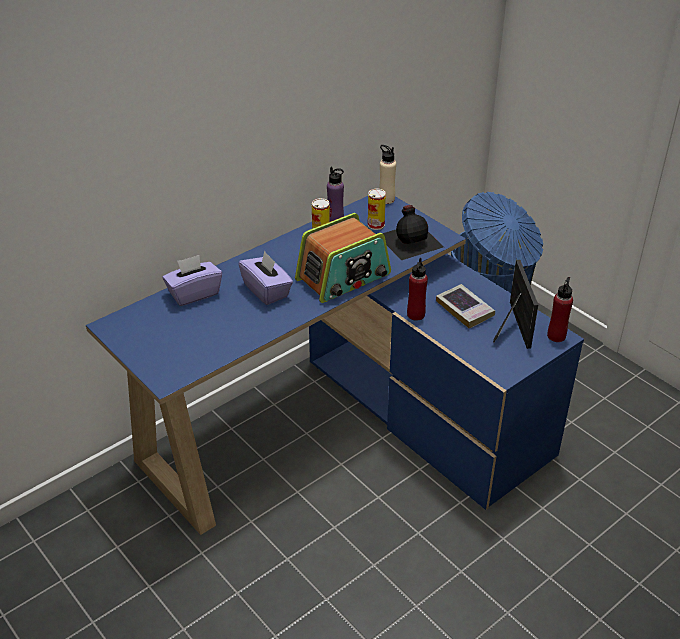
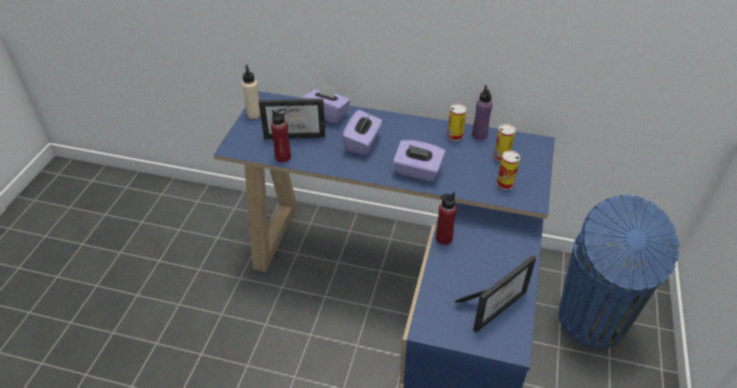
camera: 55 degrees right, 5 degrees up
radio [295,213,391,303] -> purple tissue box [393,140,446,182]
beige bottle [379,145,396,204] -> beige bottle moved to [242,65,261,119]
black bottle [382,205,444,260] -> can [497,150,520,190]
book [436,284,495,328] -> none
red bottle [547,277,573,342] -> red bottle moved to [271,108,291,162]
none -> picture frame [259,98,326,139]

